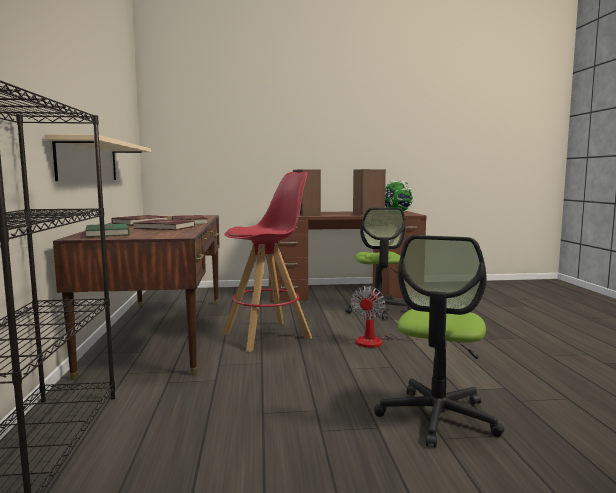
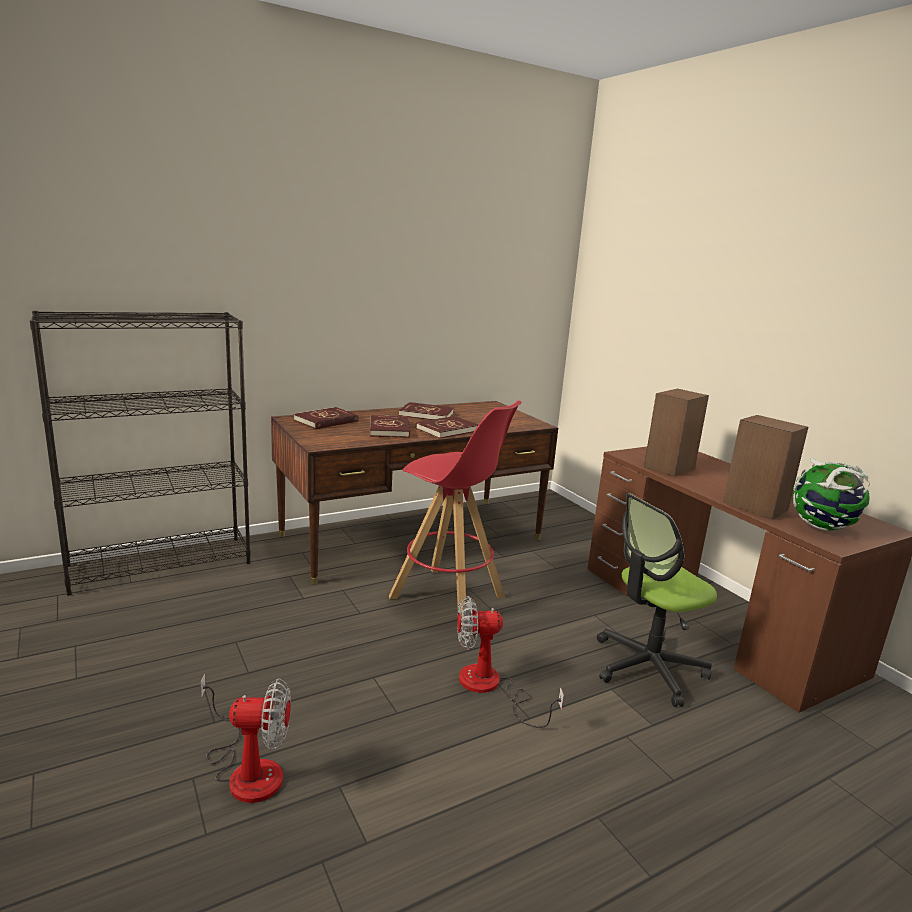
camera: 65 degrees right, 10 degrees up
beige shelf [45,134,151,181] -> none
green book [85,223,129,237] -> red book [294,407,359,429]
office chair [374,235,504,448] -> fan [201,674,291,803]

